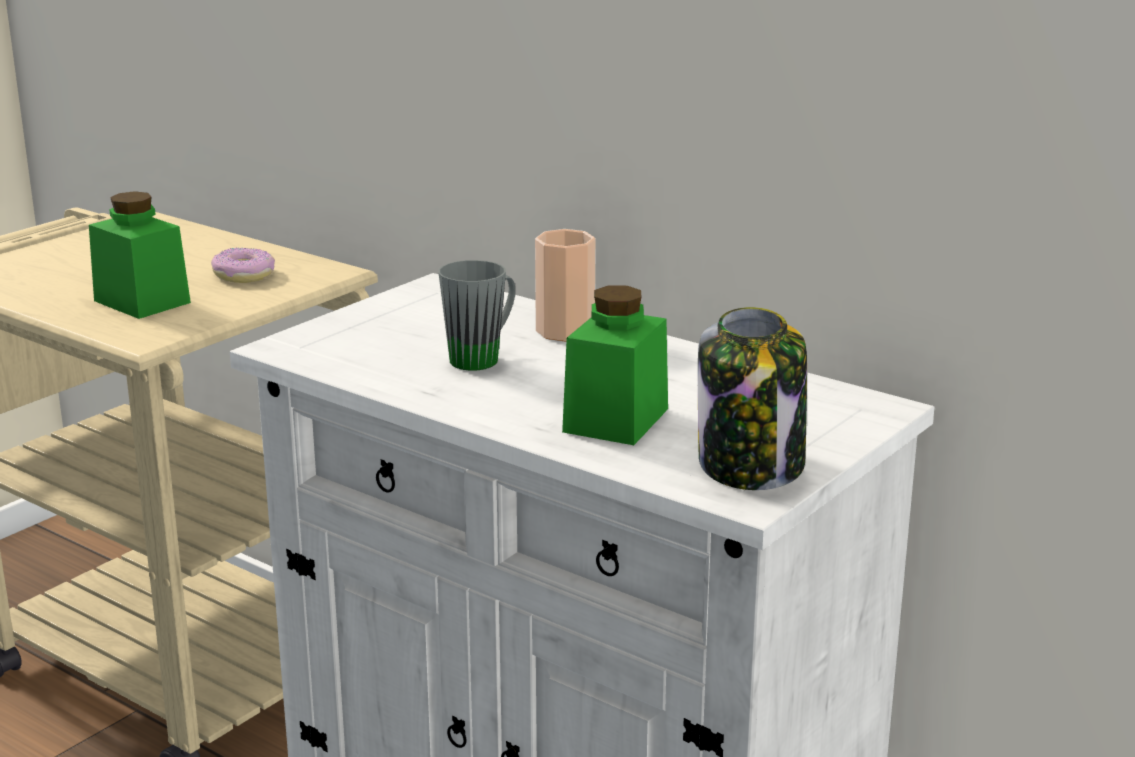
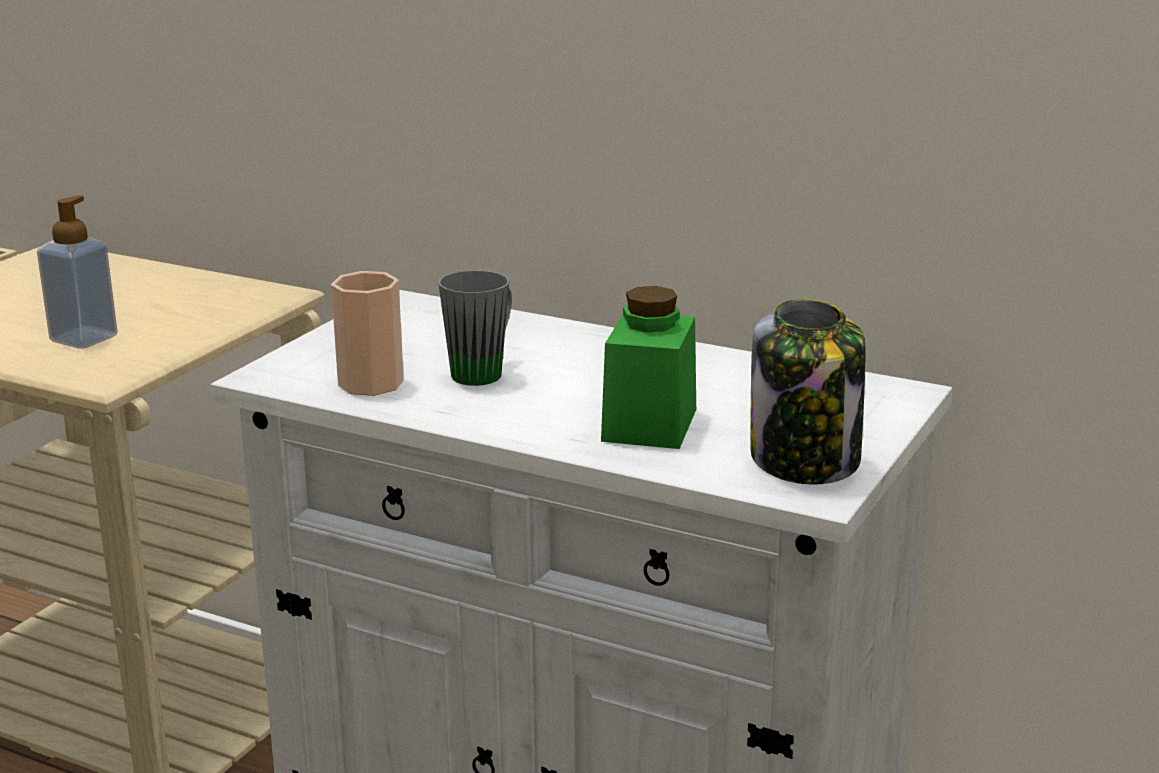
camera: 10 degrees left, 0 degrees up
green jar [89,191,191,319] -> soap dispenser [37,195,118,349]
donut [211,247,275,283] -> none
cup [535,229,596,342] -> cup moved to [331,271,404,396]

